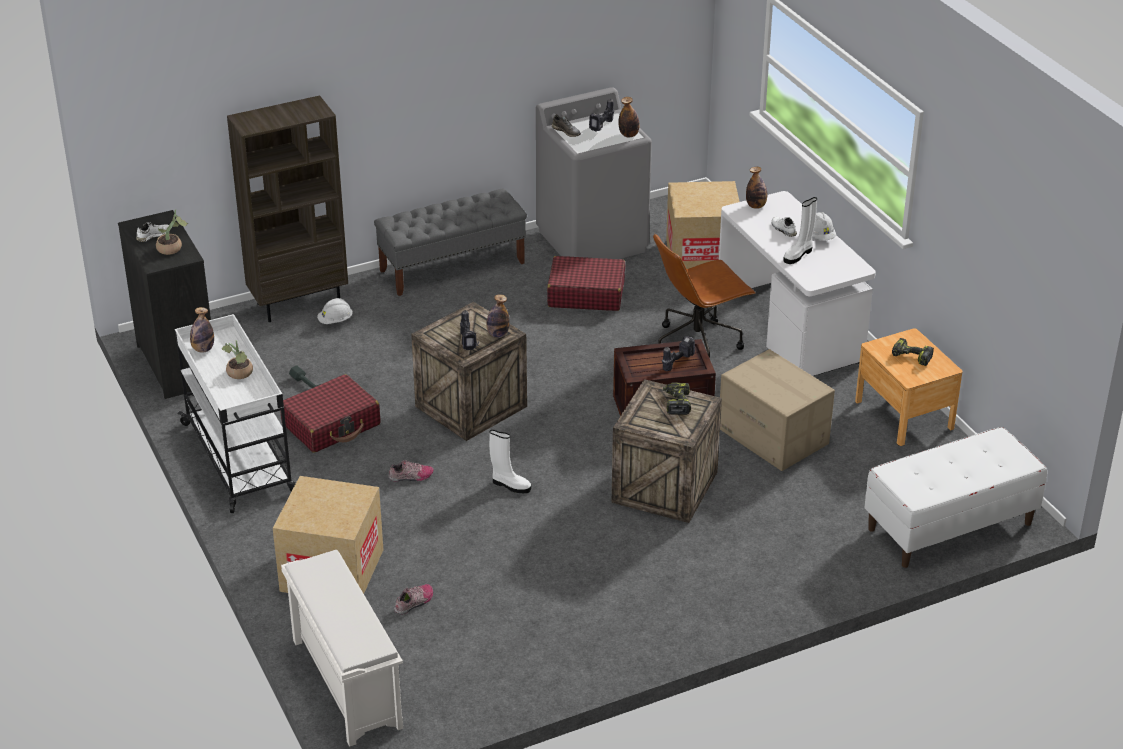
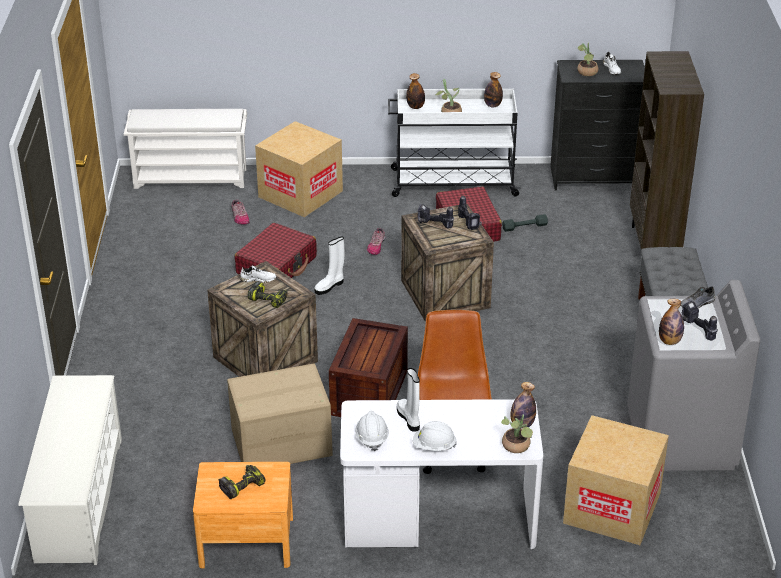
camera: 115 degrees right, 0 degrees up
white hard hat [317,298,353,324] -> white hard hat moved to [355,411,389,451]
bottle [486,294,510,338] -> bottle moved to [406,73,425,109]
red suitcase [547,256,625,311] -> red suitcase moved to [235,223,317,278]
power drill [662,336,695,371] -> power drill moved to [458,195,482,230]
white shoe [771,217,797,237] -> white shoe moved to [240,265,276,282]
white bench [864,427,1047,568] -> white shoe rack [18,375,122,565]
none -> potted plant [501,414,533,453]

